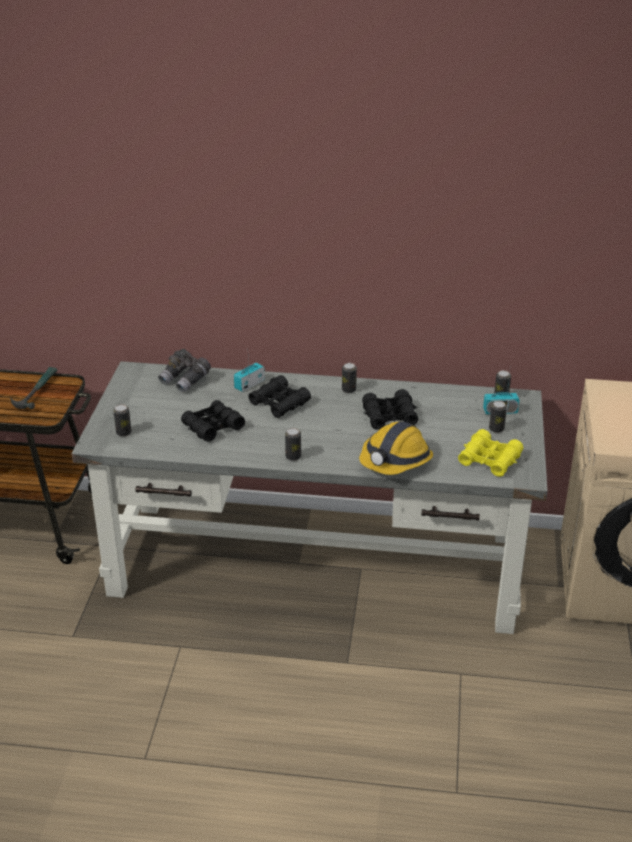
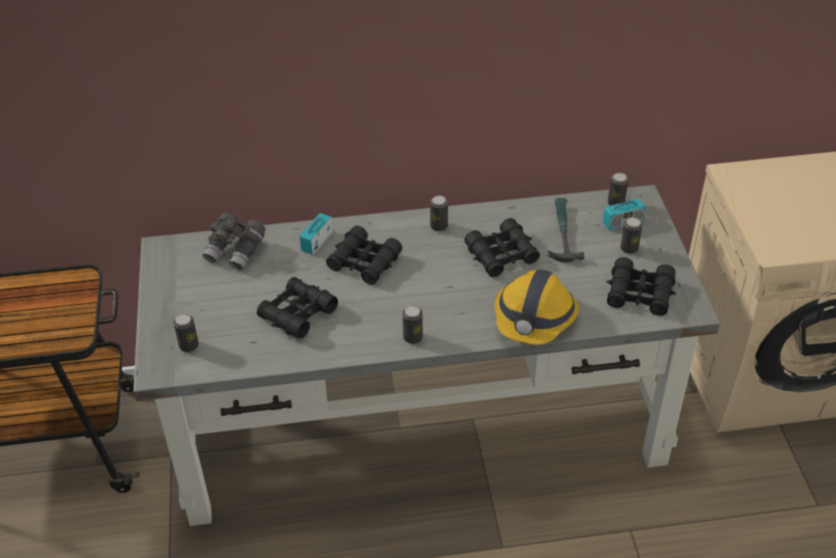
camera: 15 degrees left, 10 degrees up
hammer [10,367,57,409] -> hammer moved to [548,198,584,262]
yellow binoculars [458,429,523,477] -> black binoculars [606,257,676,316]

